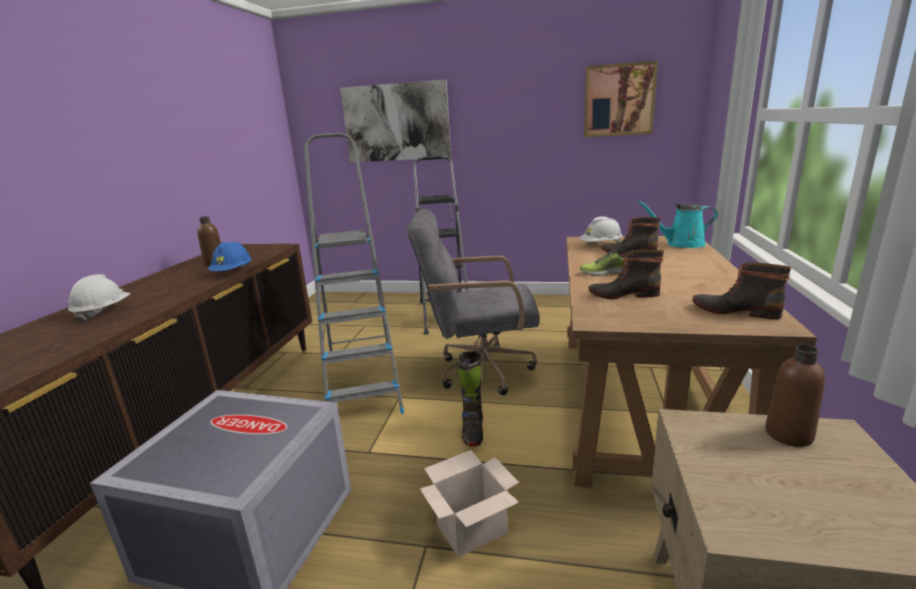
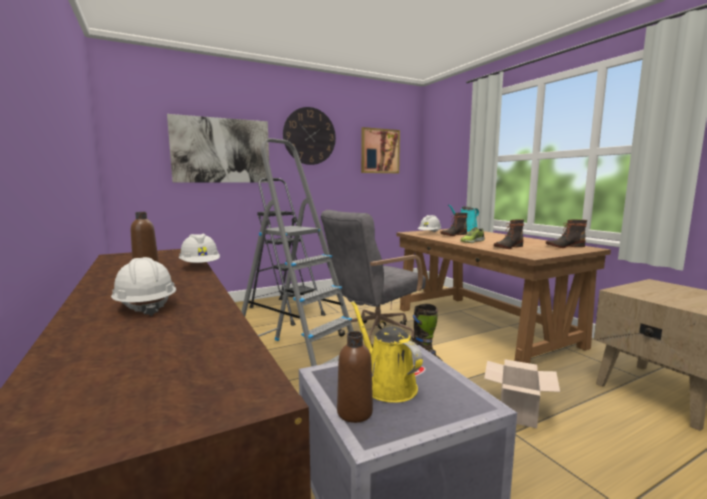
camera: 40 degrees left, 10 degrees down
blue hard hat [208,242,251,271] -> white hard hat [179,234,220,263]
brown bottle [765,345,825,447] -> brown bottle moved to [337,331,373,423]
none -> wall clock [283,107,336,165]
none -> yellow watering can [351,301,423,403]

